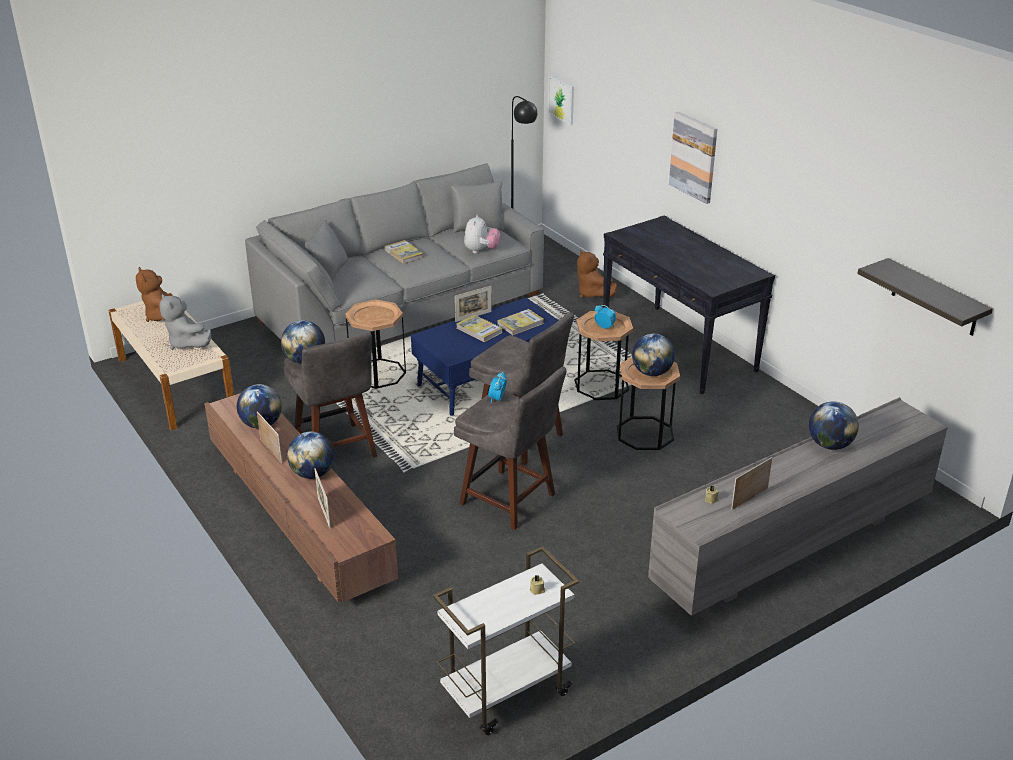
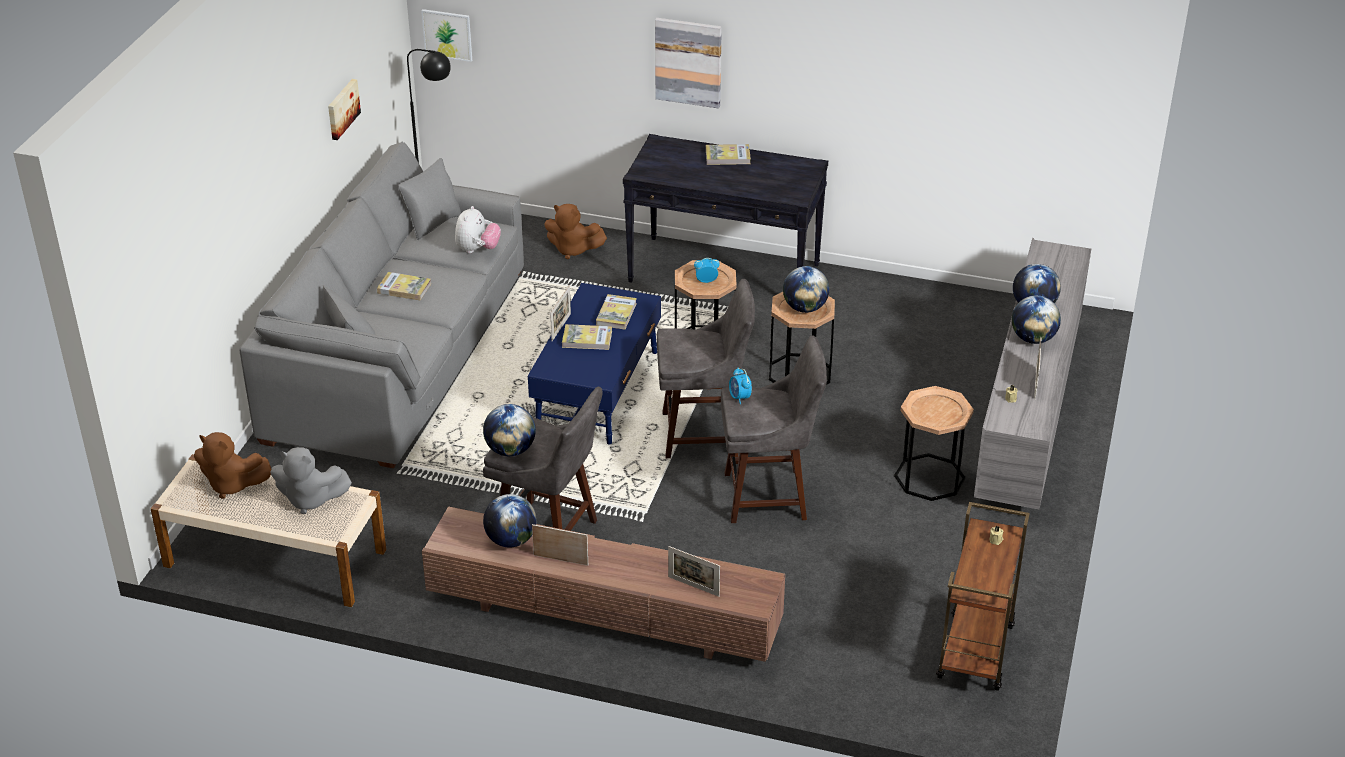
camera: 40 degrees left, 5 degrees up
globe [287,431,335,479] -> globe moved to [1012,295,1061,344]
brown side table [345,300,406,389] -> brown side table moved to [894,386,974,501]
white cart [433,546,579,735] -> brown cart [936,502,1030,691]
plush toy [464,215,500,254] -> plush toy turned 45 degrees clockwise [455,206,501,253]
shelf [857,258,993,336] -> none
none -> picture [328,79,361,140]
none -> book [706,144,751,165]

